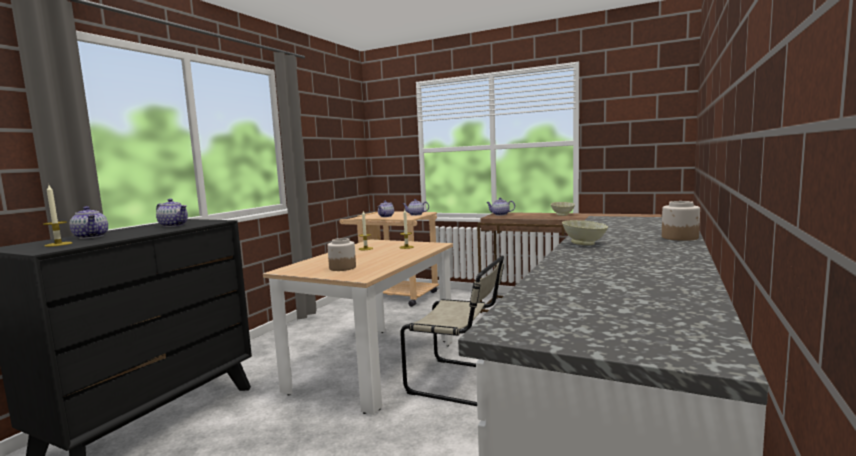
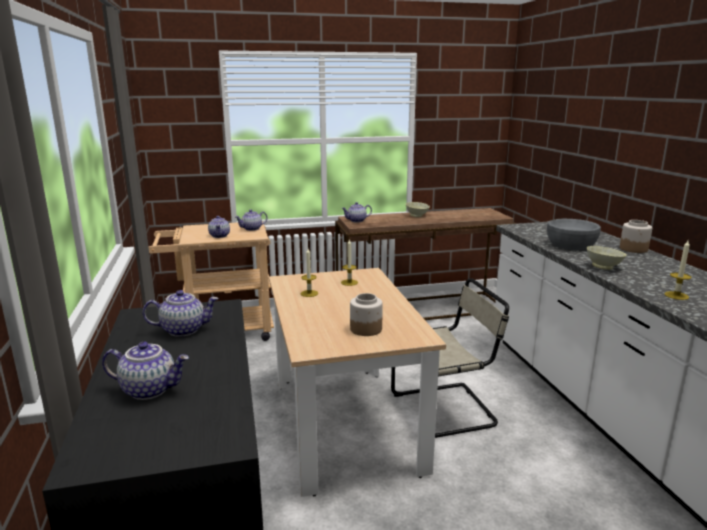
camera: 40 degrees left, 10 degrees up
candle [43,185,72,247] -> candle moved to [664,240,691,300]
none -> grey bowl [547,219,601,250]

